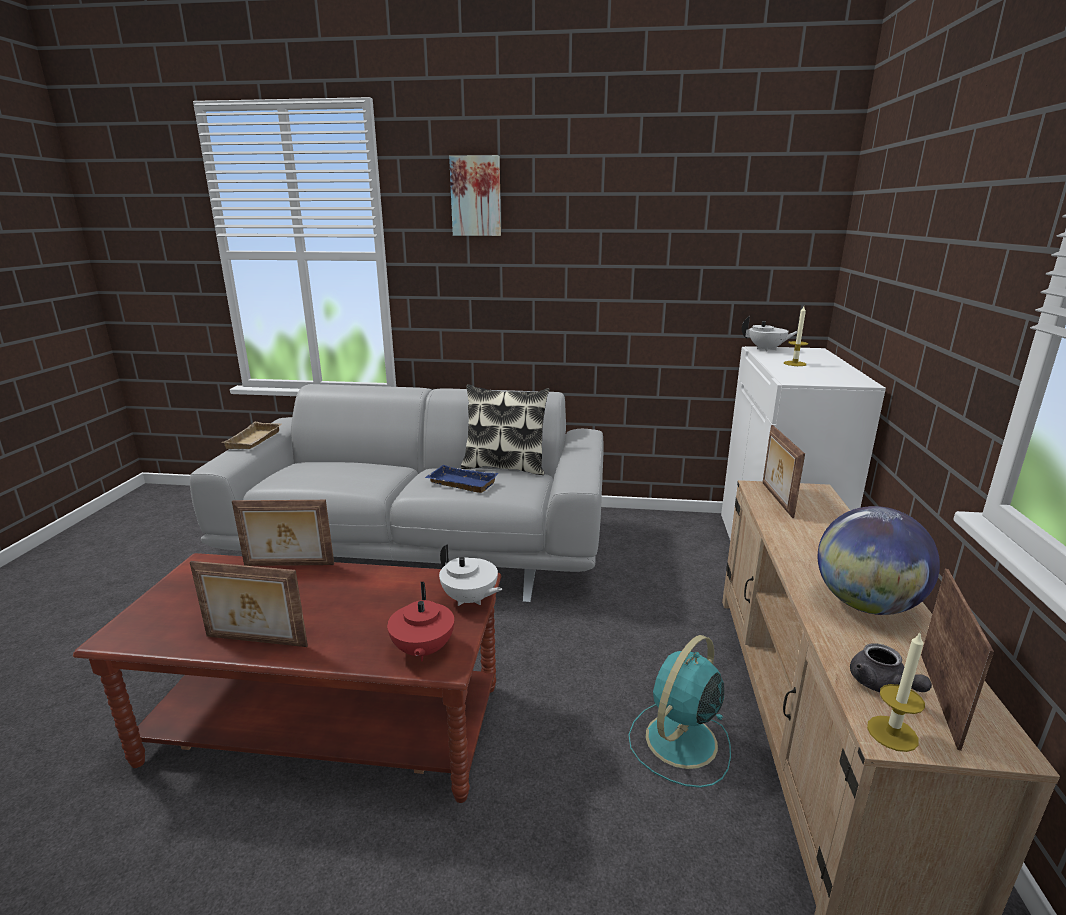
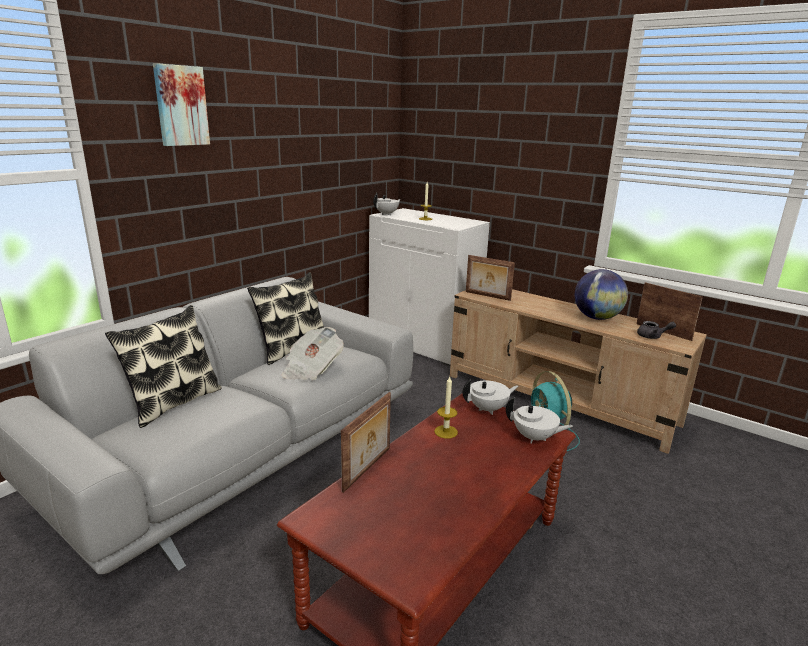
camera: 60 degrees left, 0 degrees up
picture frame [190,561,308,647] -> none
beige tray [223,422,282,449] -> none
red teapot [387,582,454,661] -> white teapot [506,397,573,444]
blue tray [425,465,498,493] -> newspaper [281,327,344,380]
candle [867,631,925,752] -> candle moved to [434,376,458,439]
none -> pillow [105,305,221,428]

